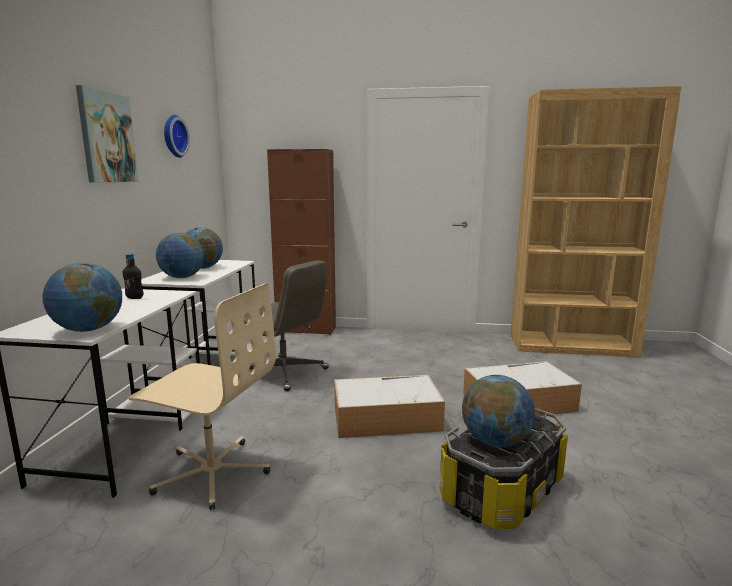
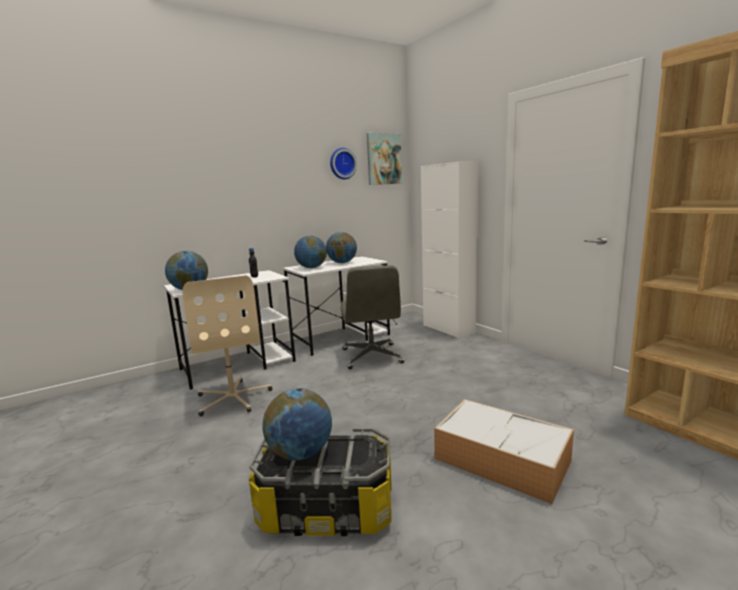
camera: 50 degrees right, 0 degrees up
picture [76,85,139,183] -> picture moved to [367,133,402,185]
brown cabinet [267,149,336,335] -> white cabinet [421,161,478,339]
storage box [334,375,445,438] -> none

